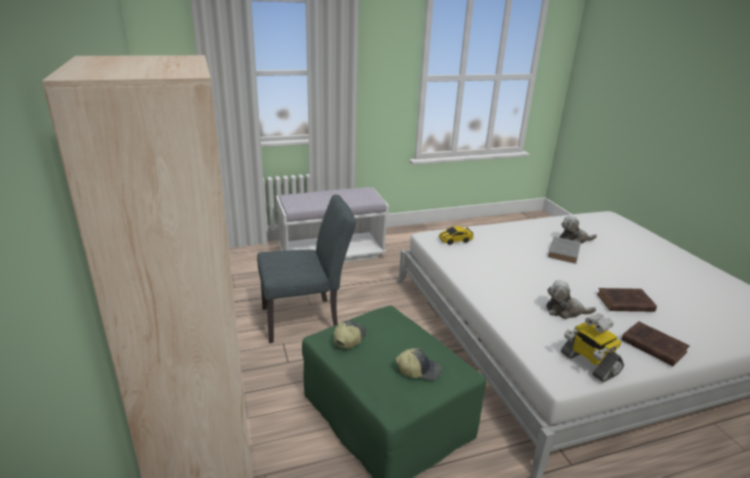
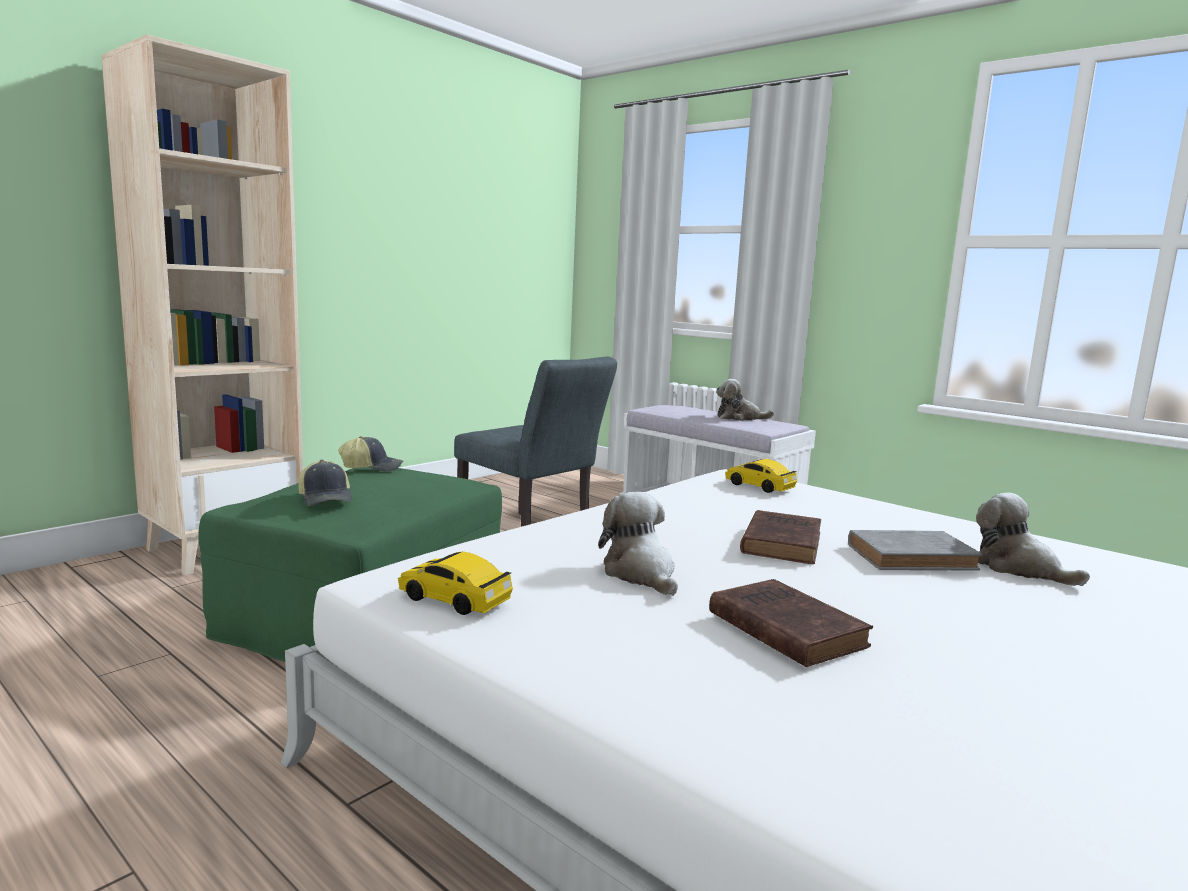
camera: 60 degrees right, 15 degrees down
toy robot [561,313,624,382] -> toy car [398,551,513,615]
brown book [621,321,690,366] -> brown book moved to [740,510,821,564]
none -> plush toy [716,379,774,421]

